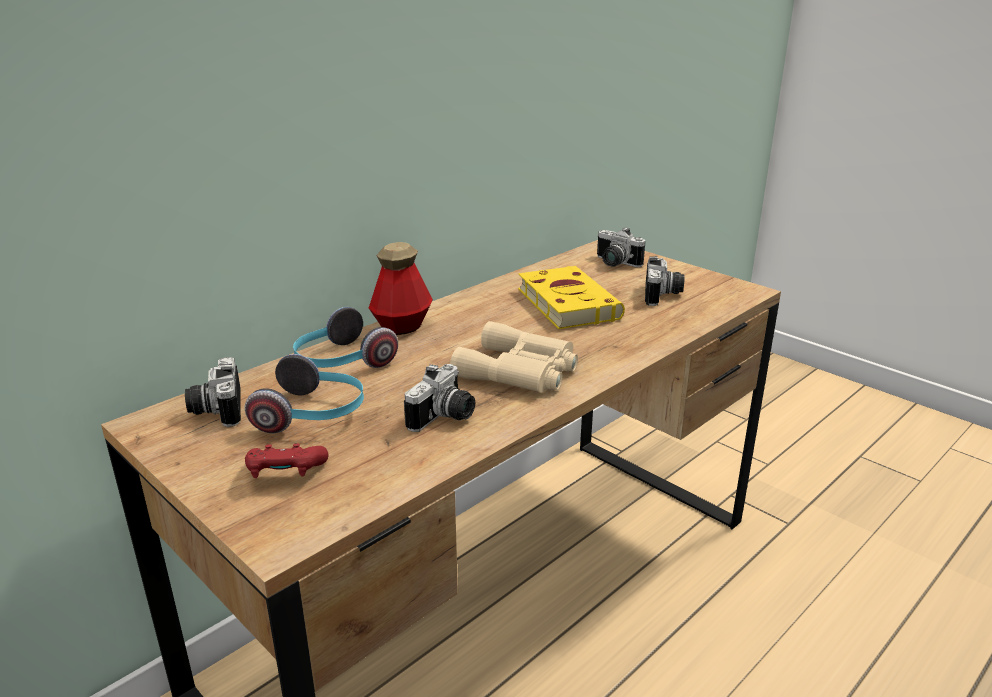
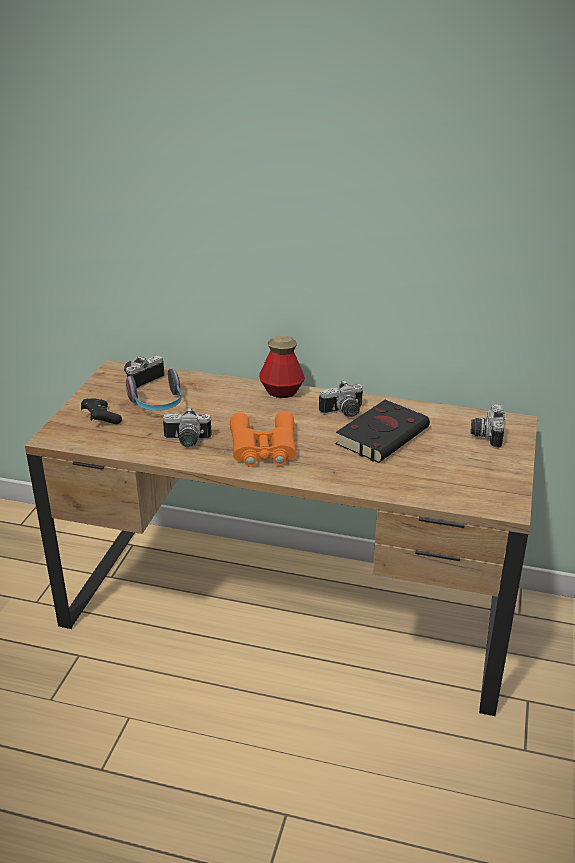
camera: 60 degrees right, 5 degrees up
red game controller [245,443,328,478] -> black game controller [81,398,122,424]
headphones [293,307,398,368] -> none
beige binoculars [450,321,578,392] -> orange binoculars [230,411,296,467]
yellow book [518,266,625,329] -> black book [336,400,430,463]
camera [645,256,685,306] -> camera moved to [319,380,363,417]

